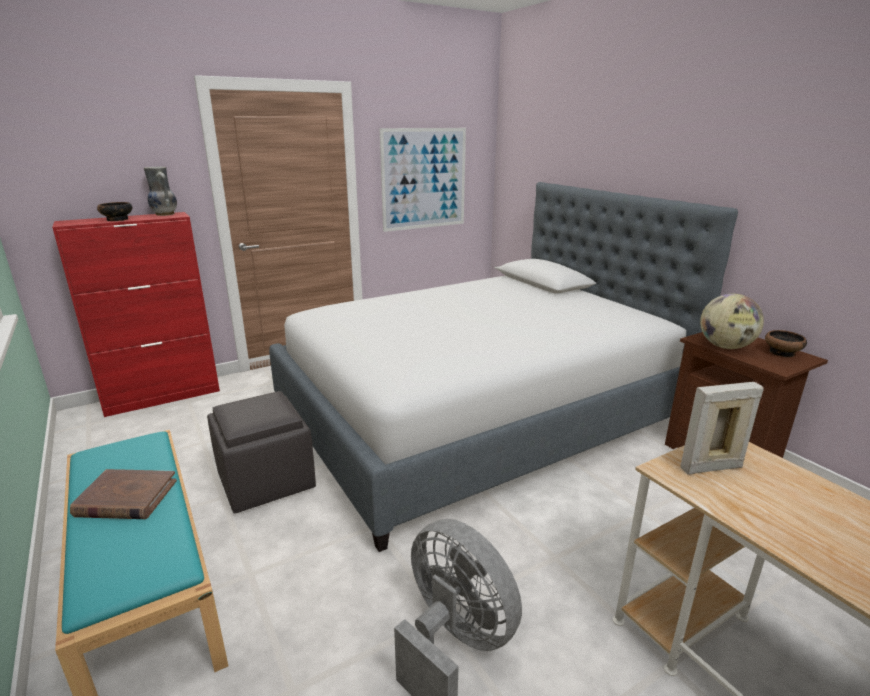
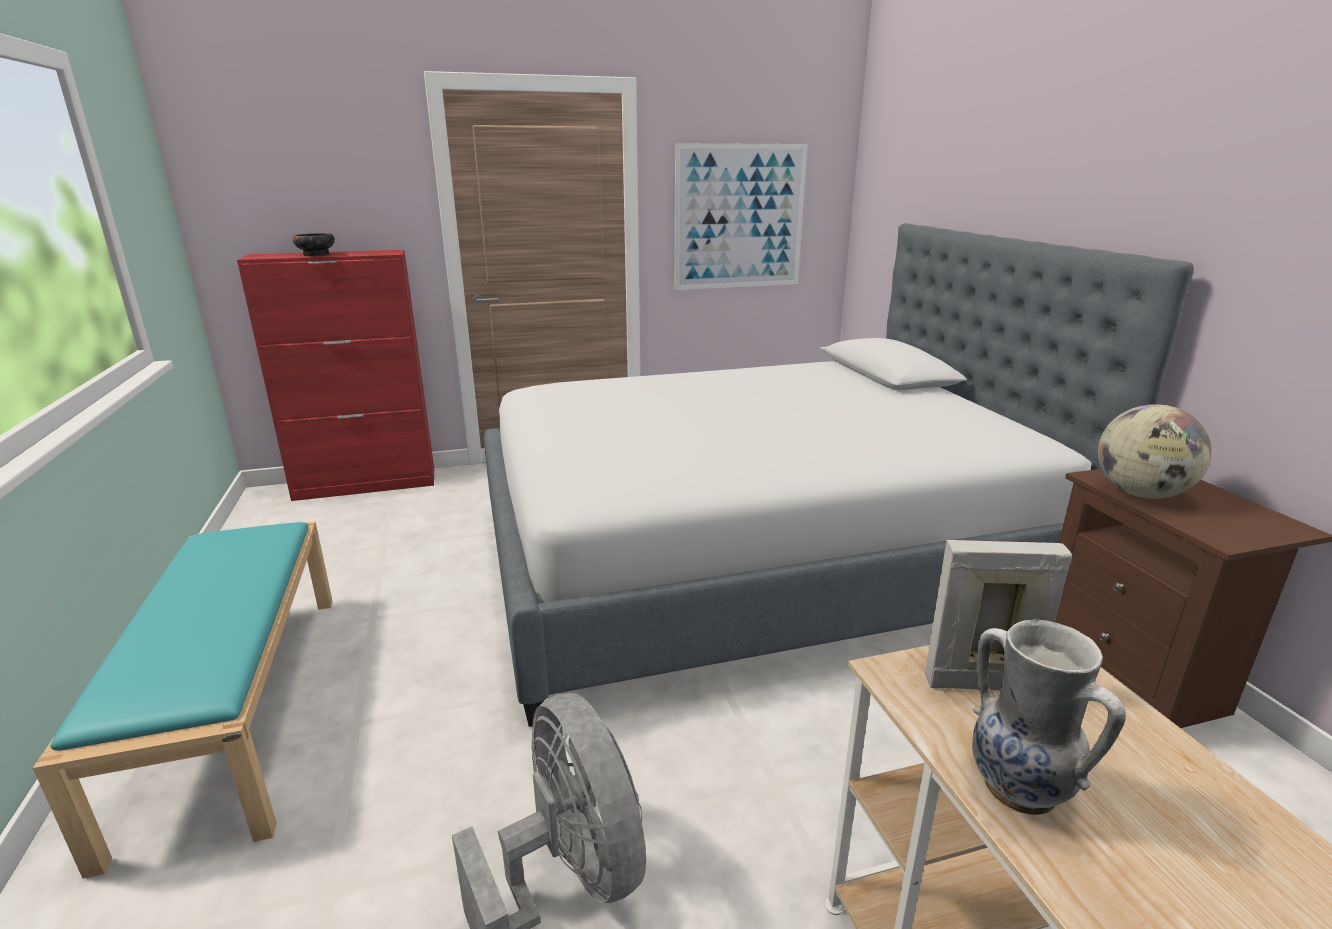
camera: 15 degrees right, 0 degrees up
brown book [70,469,177,519] -> none
vase [144,166,177,216] -> vase moved to [972,619,1126,815]
grey ottoman [207,391,316,514] -> none
bowl [765,330,807,357] -> none

